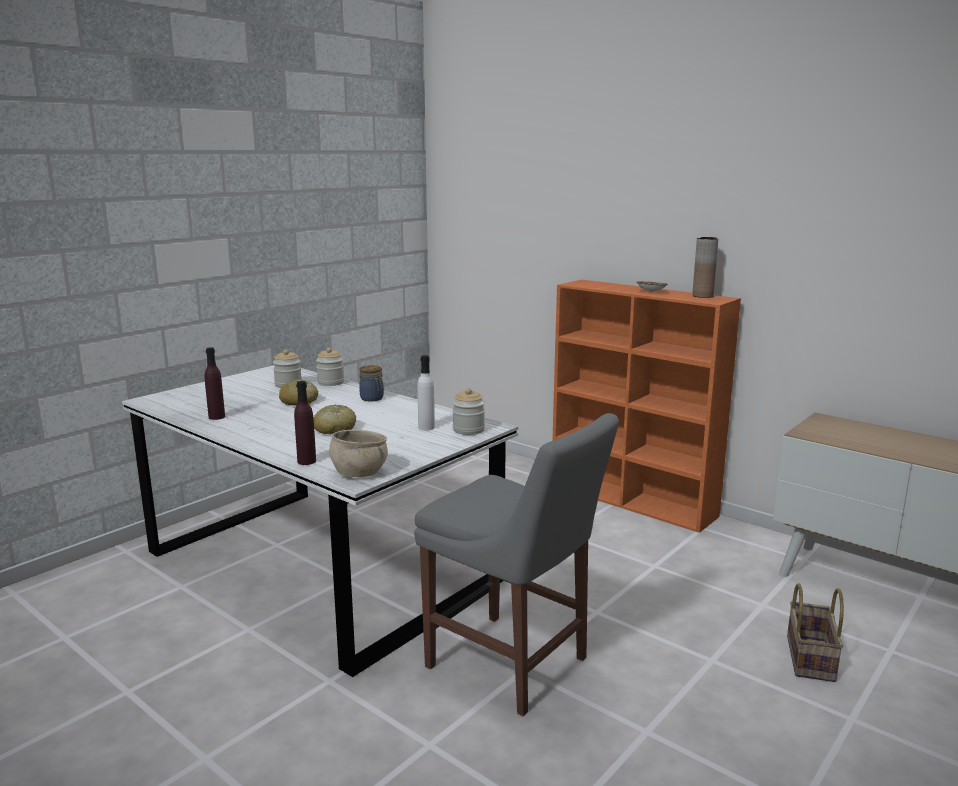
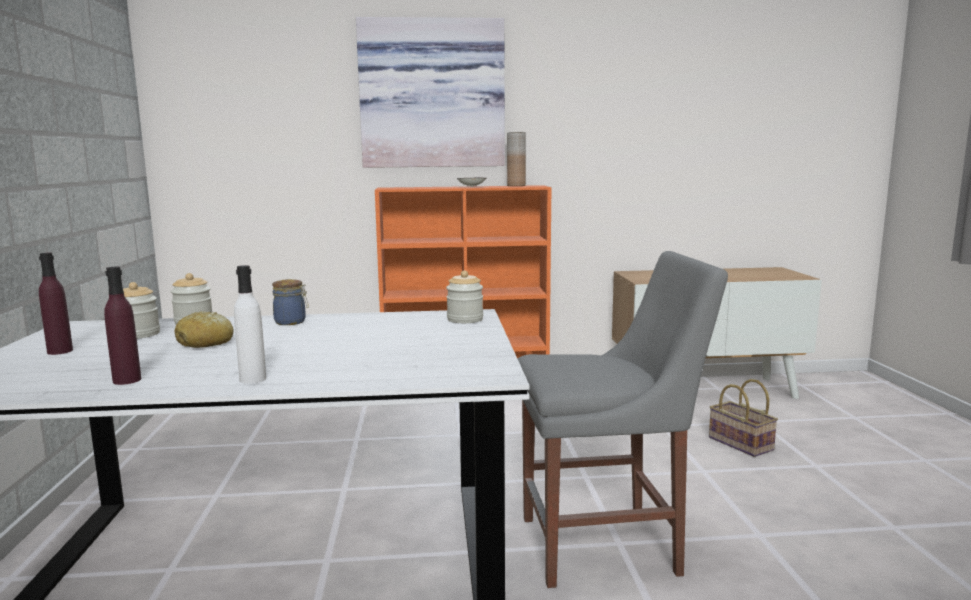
camera: 45 degrees left, 5 degrees down
purple bottle [294,381,316,465] -> purple bottle moved to [39,253,73,355]
bread [313,405,356,434] -> none
beige bowl [329,430,388,477] -> none
white bottle [417,355,435,431] -> white bottle moved to [234,265,266,384]
none -> picture [356,17,505,168]

